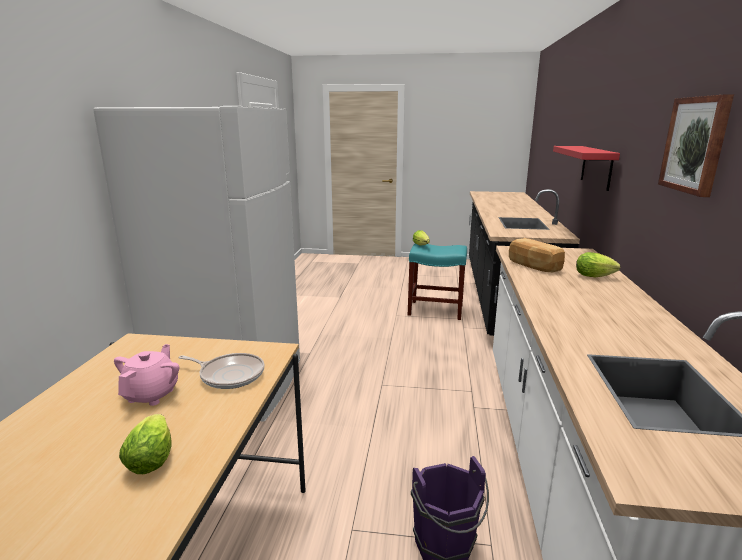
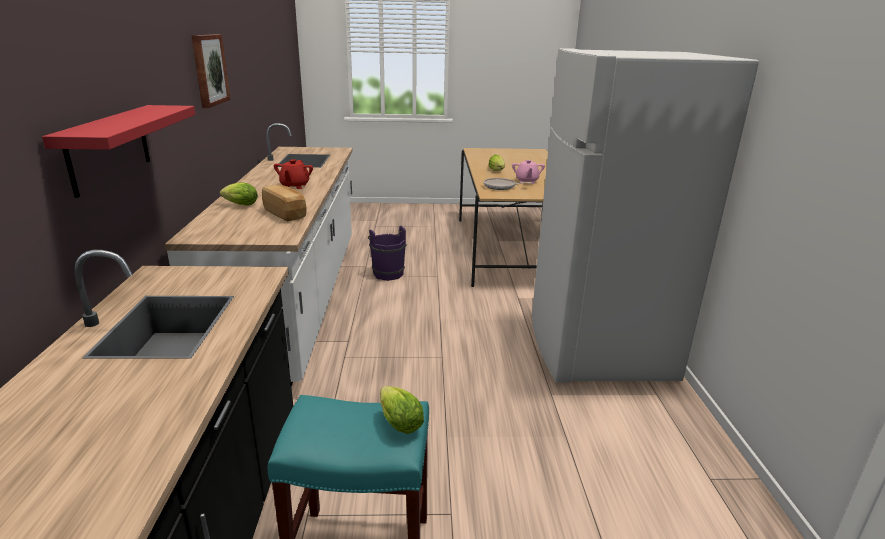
camera: 170 degrees right, 5 degrees up
none -> red teapot [274,159,313,189]

